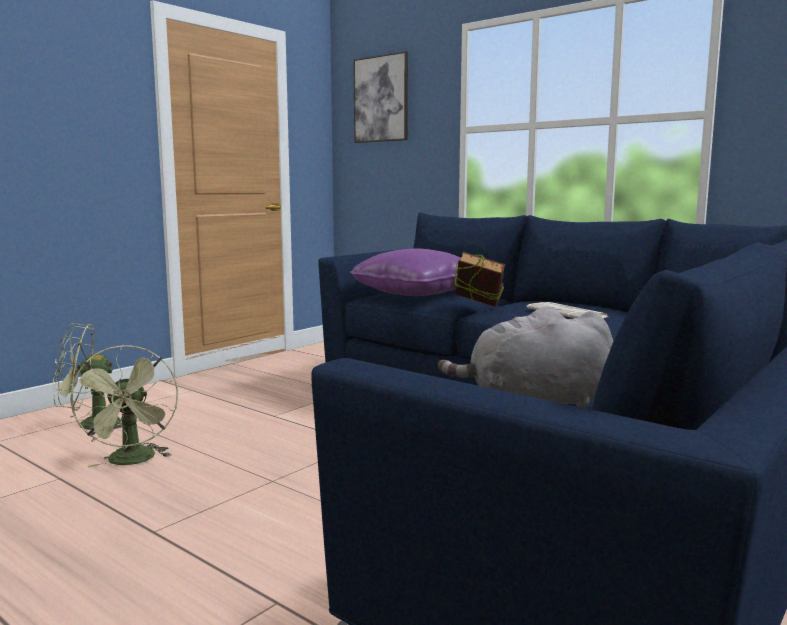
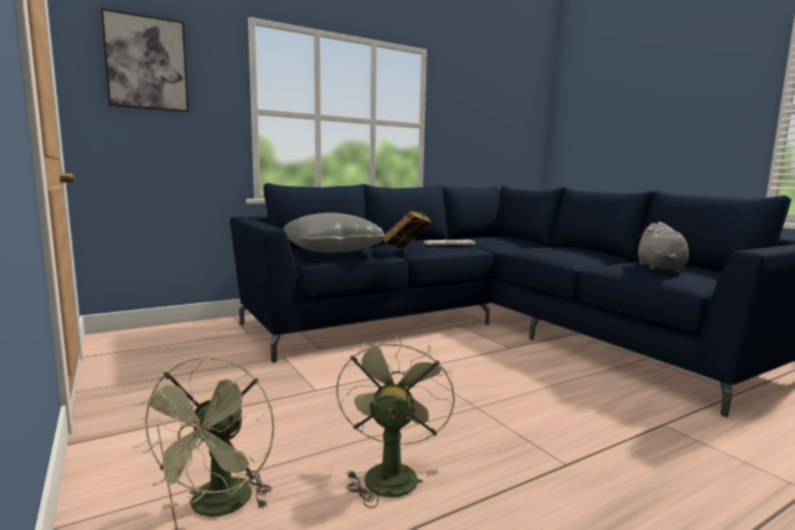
camera: 70 degrees left, 0 degrees up
green fan [69,345,178,468] -> green fan turned 90 degrees counterclockwise [336,334,455,508]
purple pillow [350,248,461,296] -> grey pillow [283,213,386,253]

